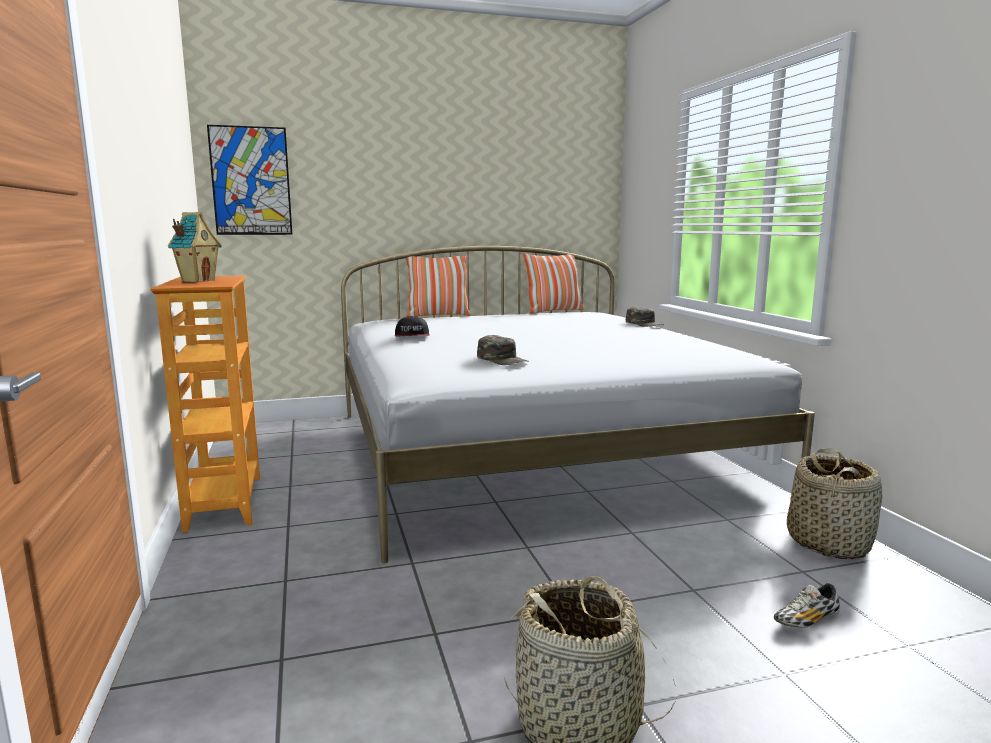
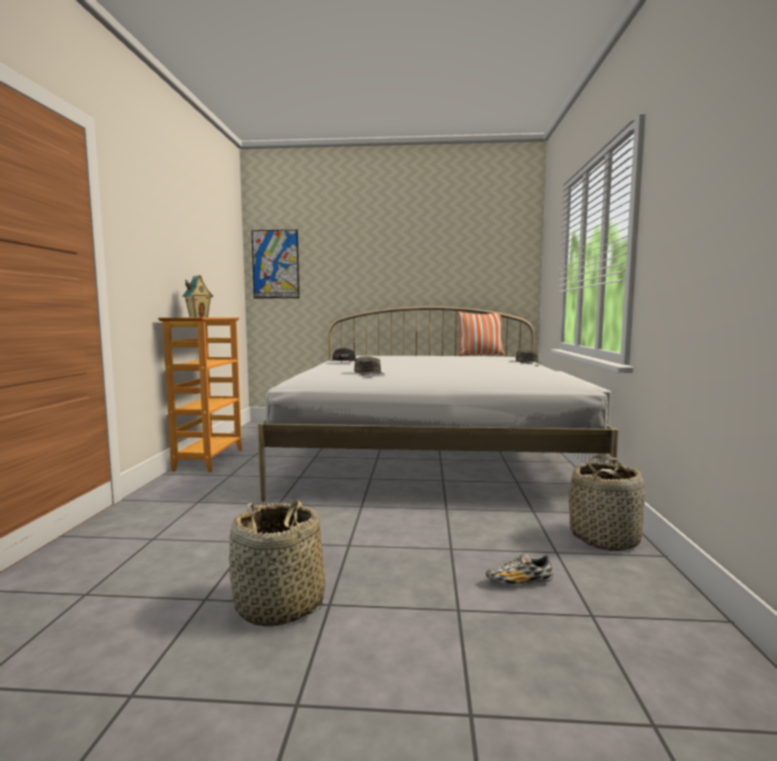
camera: 20 degrees right, 5 degrees down
pillow [406,255,471,317] -> none

